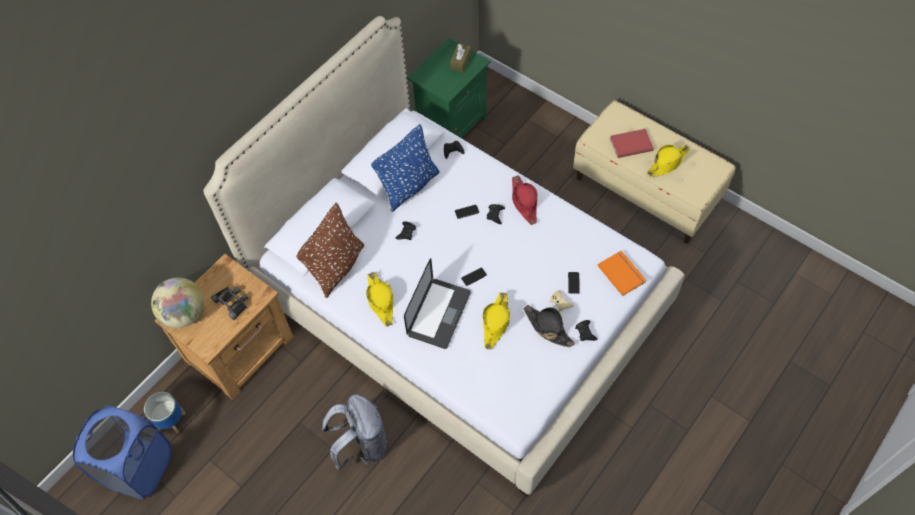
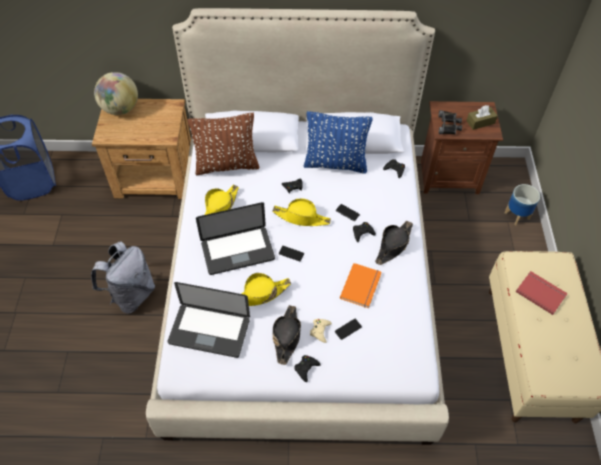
camera: 50 degrees right, 5 degrees down
planter [144,392,186,434] -> planter moved to [505,184,540,225]
black binoculars [211,286,249,320] -> black binoculars moved to [439,110,462,134]
green nightstand [407,38,490,138] -> brown nightstand [421,101,503,194]
red hat [512,175,537,225] -> black hat [375,221,413,265]
orange book [597,251,646,296] -> orange book moved to [340,263,381,308]
yellow hat [647,145,689,177] -> yellow hat moved to [273,198,331,226]
none -> laptop [168,282,250,358]

